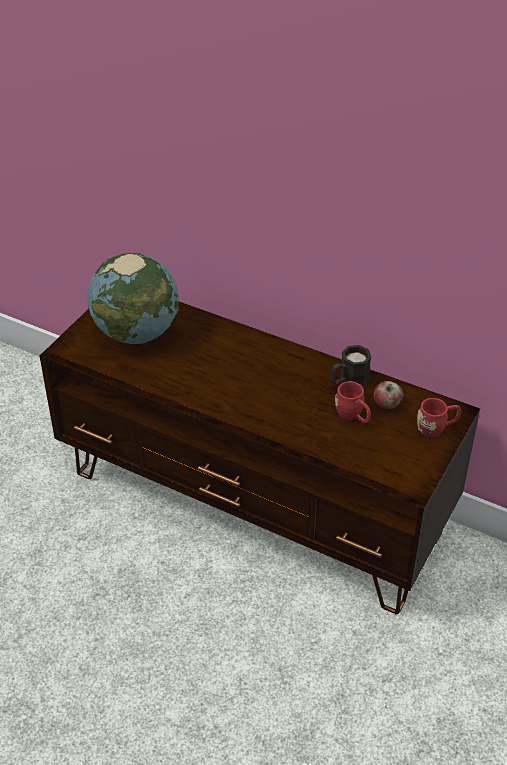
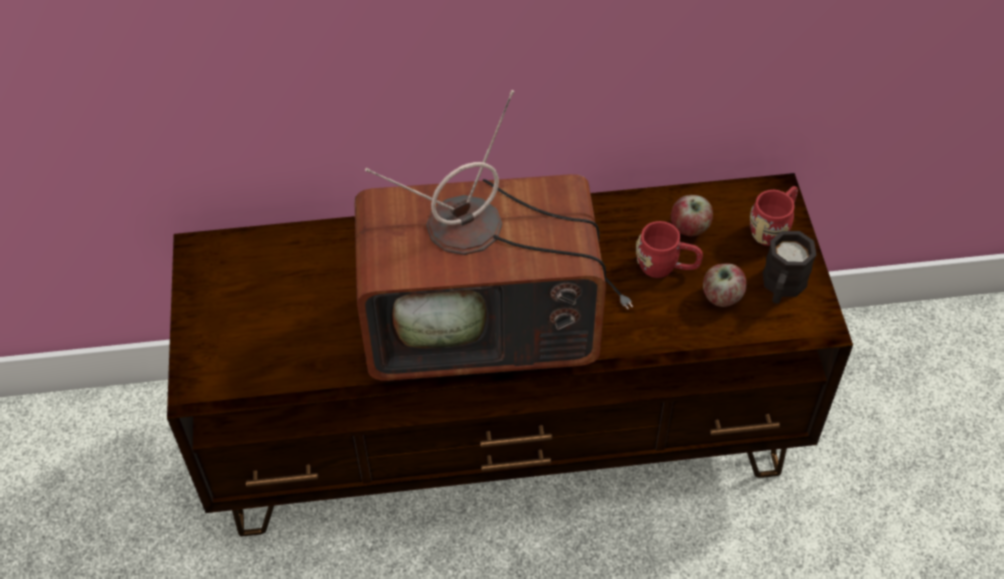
camera: 35 degrees left, 10 degrees up
globe [87,253,179,344] -> none
black mug [332,345,371,387] -> black mug moved to [763,231,816,304]
none -> television [355,90,633,381]
none -> apple [703,263,747,307]

